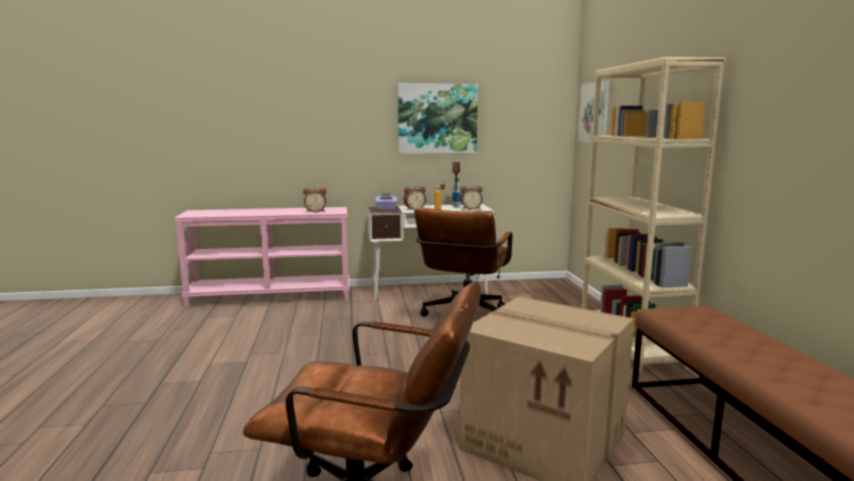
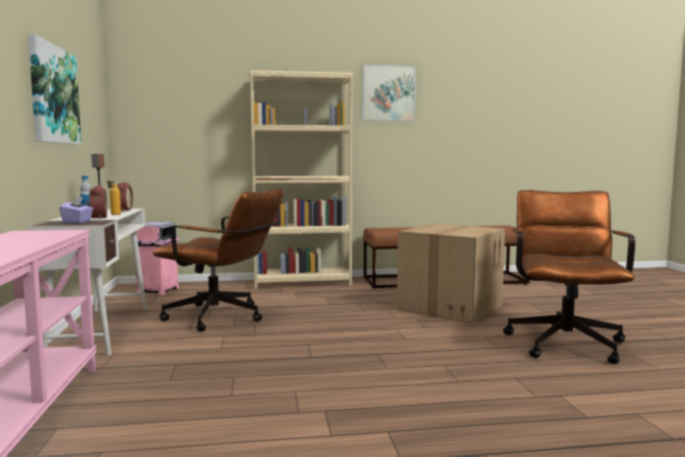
camera: 90 degrees left, 5 degrees down
alarm clock [303,188,326,212] -> none
picture [577,79,610,142] -> picture moved to [362,64,416,121]
none -> pink trash can [131,222,179,295]

